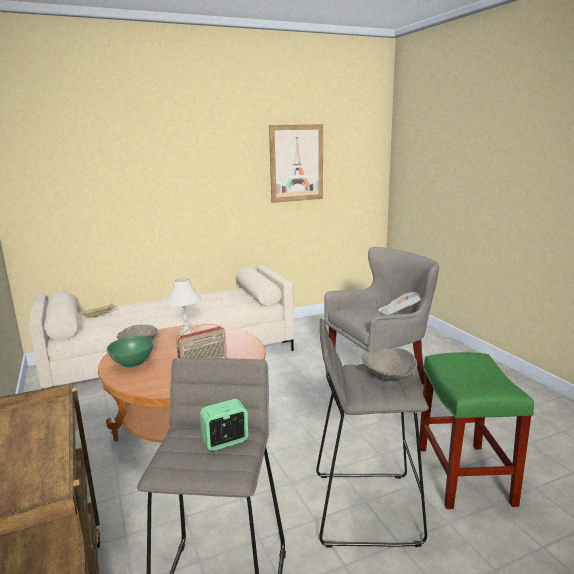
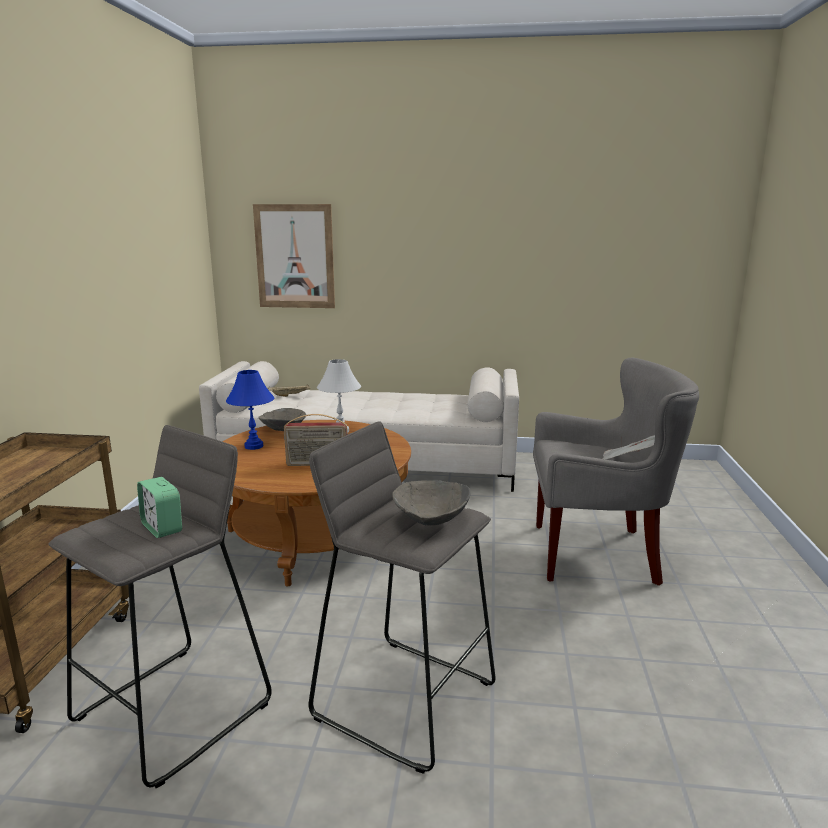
camera: 30 degrees right, 0 degrees up
green bowl [107,336,153,368] -> blue table lamp [226,370,274,450]
alarm clock [200,399,248,451] -> alarm clock turned 135 degrees counterclockwise [137,477,182,538]
picture [269,124,323,203] -> picture moved to [253,204,335,308]
green stool [419,352,534,509] -> none

